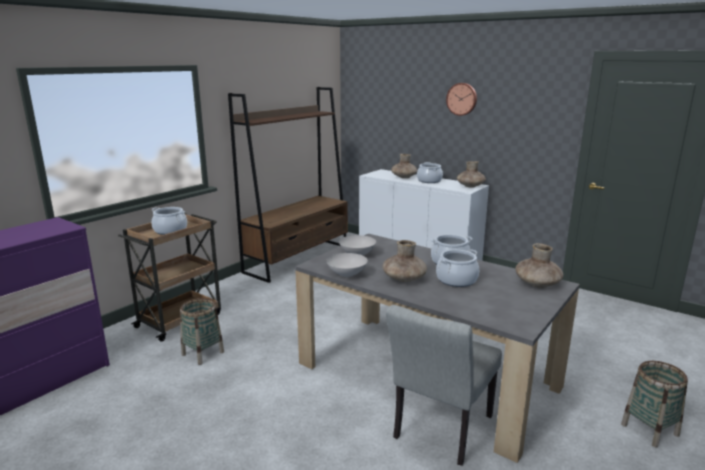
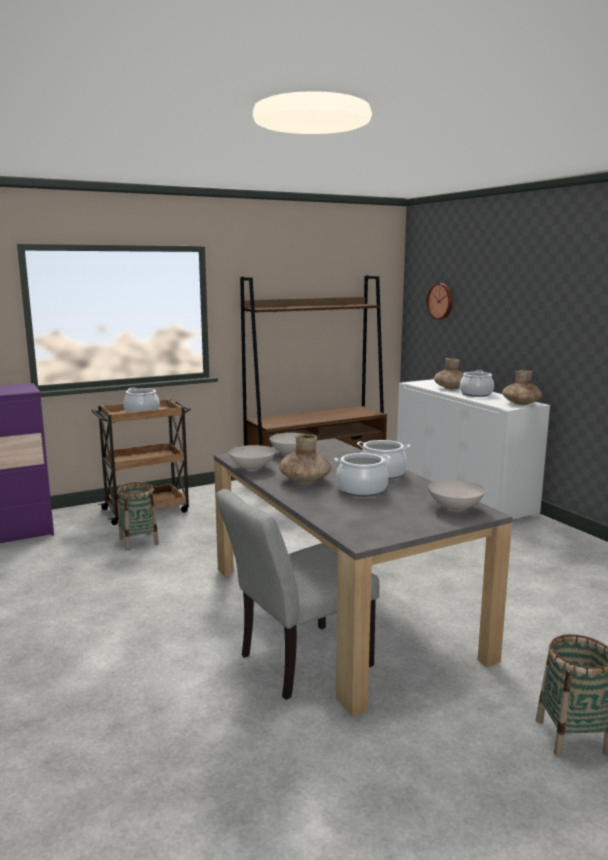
camera: 25 degrees right, 5 degrees down
wall clock [446,83,477,116] -> wall clock moved to [427,283,453,320]
brown vase [515,243,564,288] -> white bowl [428,480,485,511]

